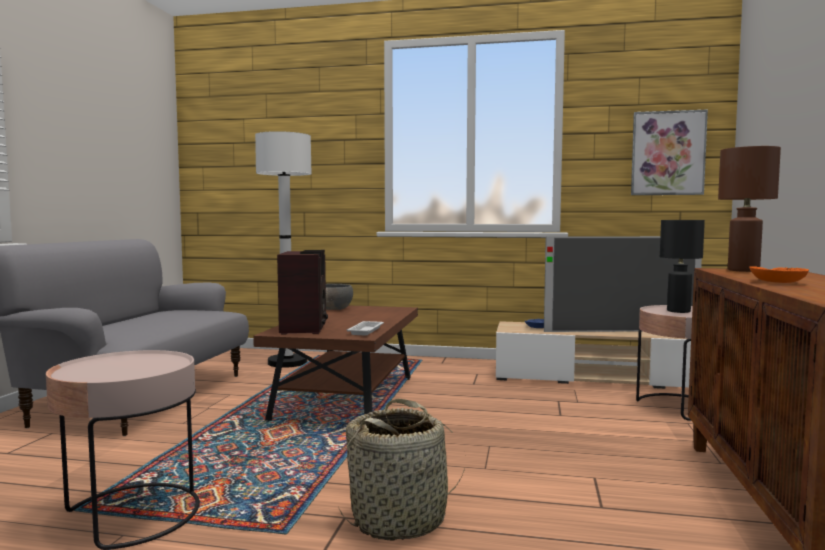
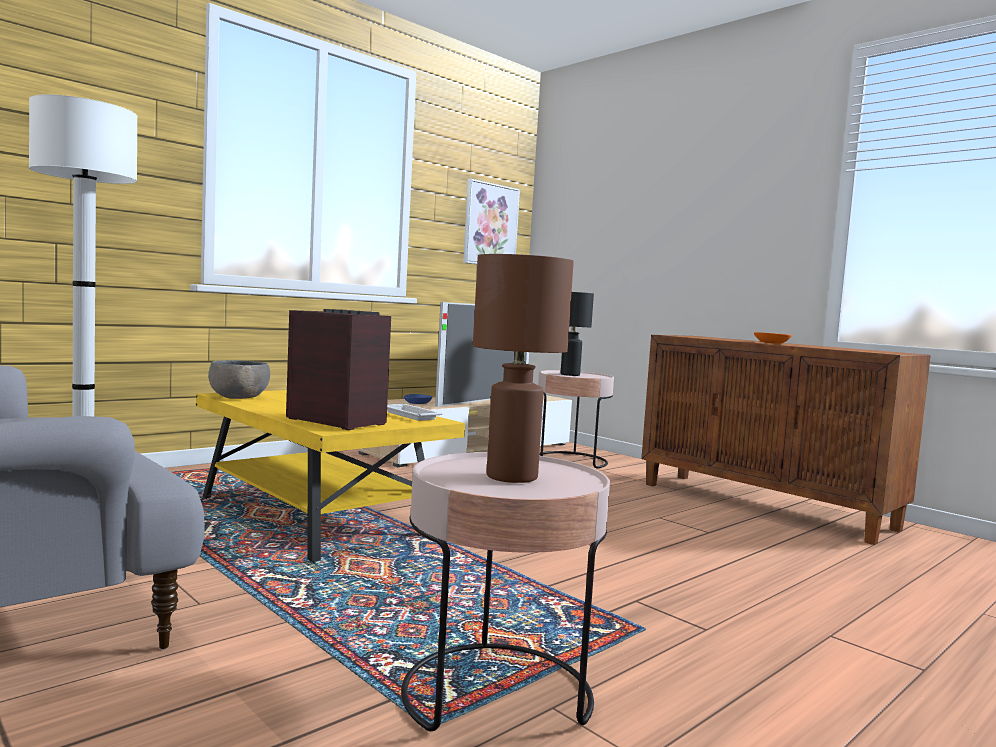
camera: 55 degrees left, 0 degrees up
brown coffee table [253,305,418,422] -> yellow coffee table [196,390,465,564]
basket [338,398,465,540] -> none
brown table lamp [718,146,781,272] -> brown table lamp moved to [473,254,574,483]

